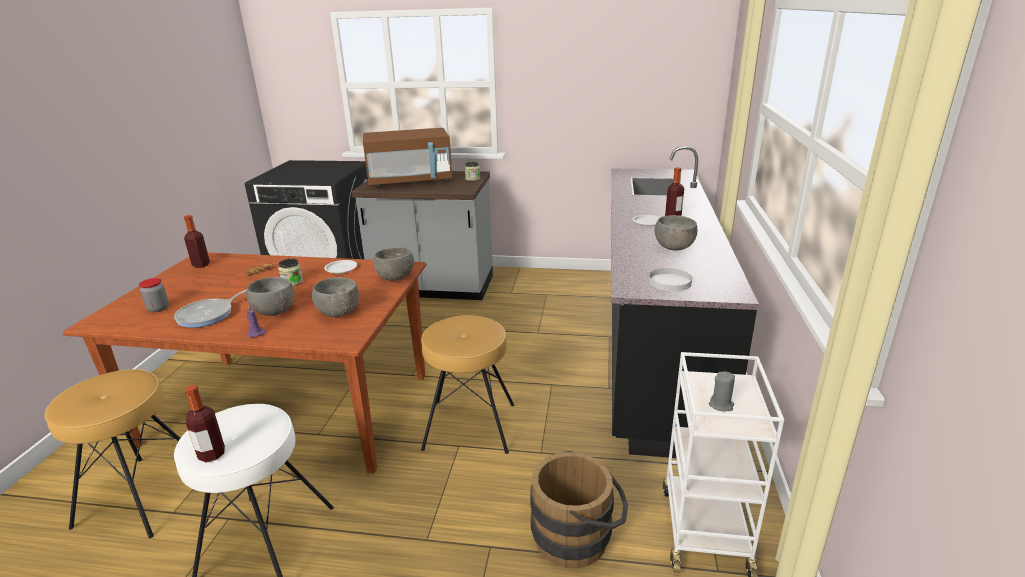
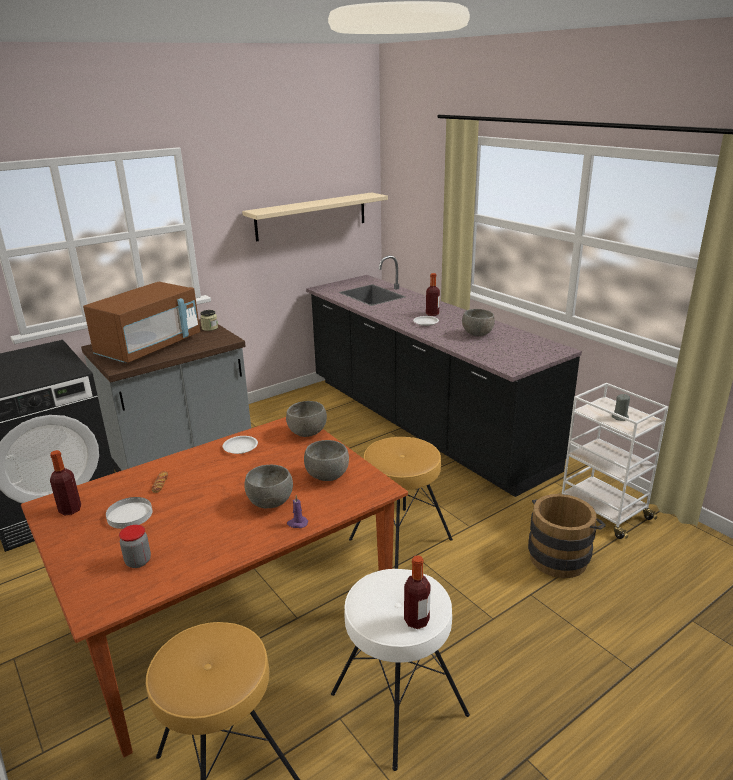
camera: 45 degrees left, 0 degrees up
frying pan [174,289,247,328] -> none
jar [278,259,303,286] -> none
white plate [649,268,692,292] -> white plate moved to [106,497,152,529]
none -> beige shelf [242,192,388,242]

